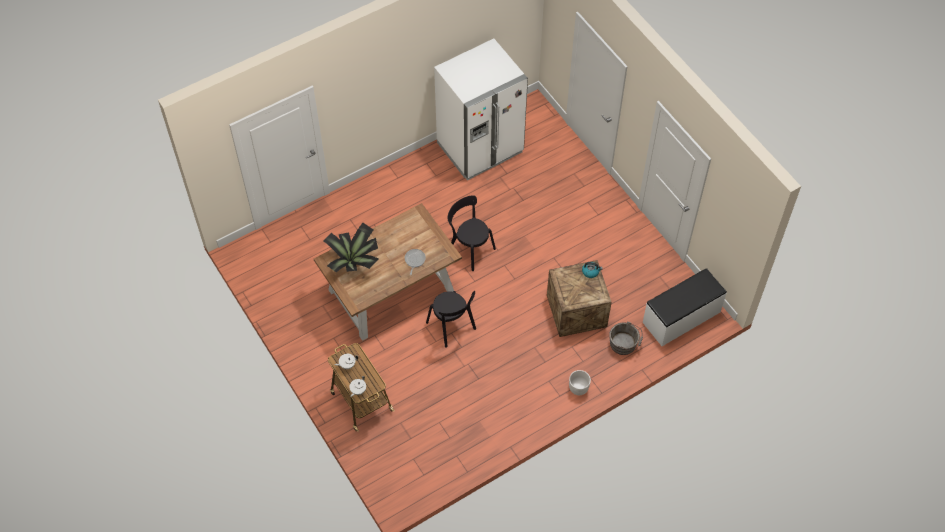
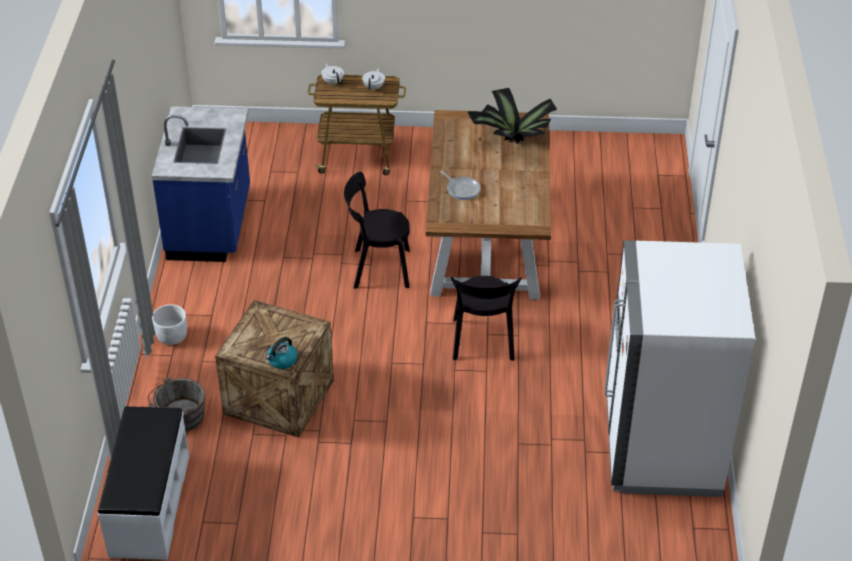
camera: 125 degrees right, 15 degrees down
black chair [448,196,496,271] -> black chair turned 105 degrees clockwise [451,276,522,361]
none -> blue counter [152,106,250,262]

